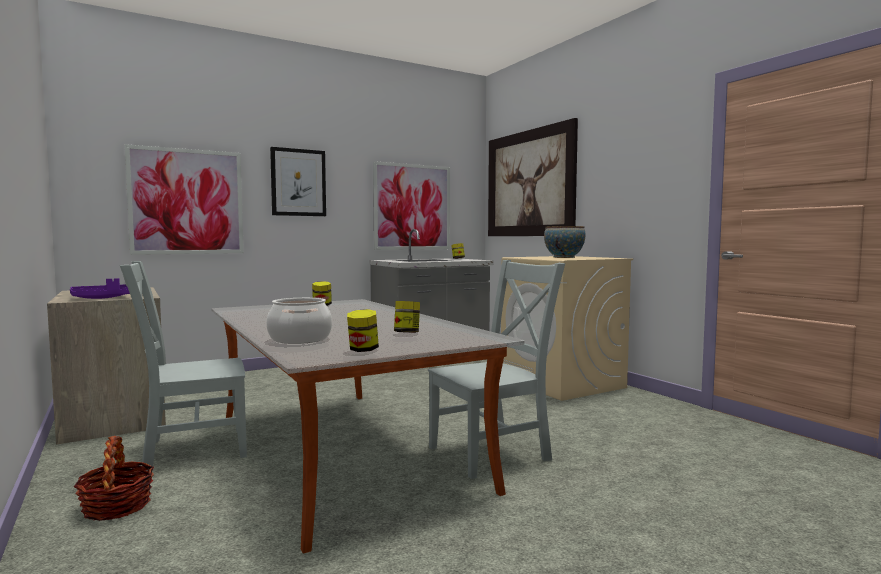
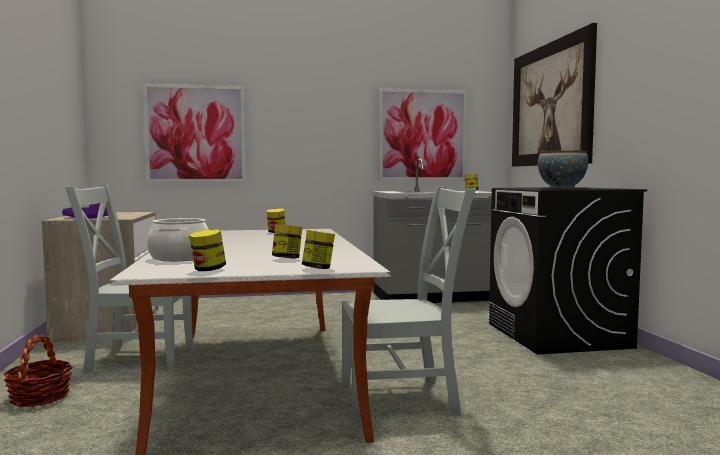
camera: 20 degrees right, 0 degrees up
picture [270,147,326,216] -> none
beige washing machine [501,256,633,401] -> black washing machine [489,187,647,354]
none -> jar [302,230,335,269]

